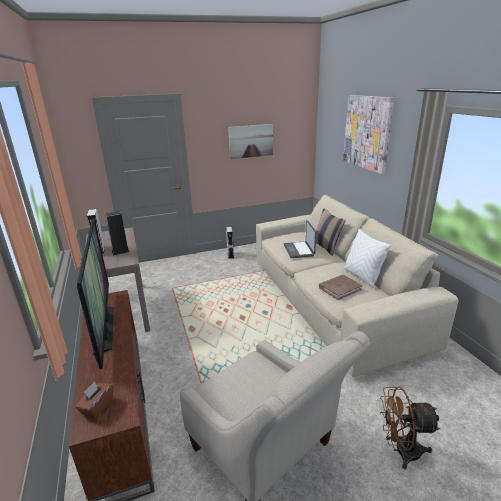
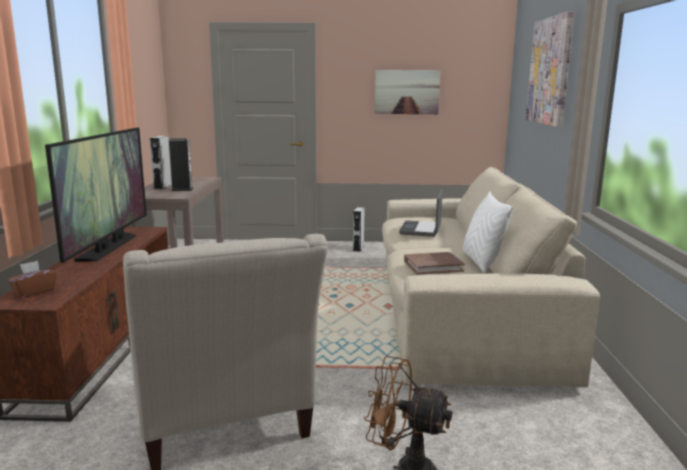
camera: 20 degrees right, 10 degrees down
pillow [316,209,346,256] -> none

